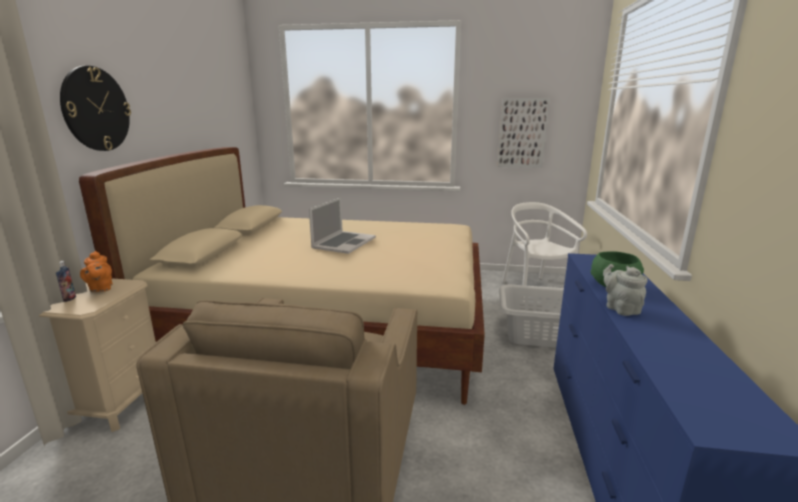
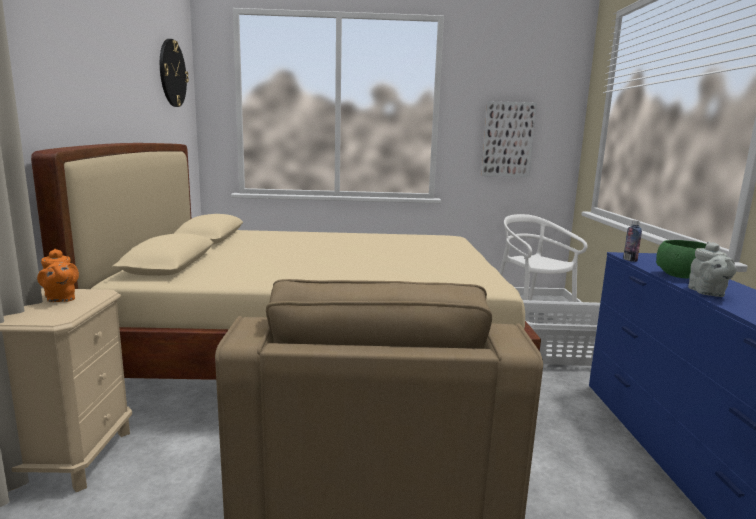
camera: 10 degrees left, 5 degrees down
bottle [56,261,76,302] -> bottle moved to [623,220,642,262]
wall clock [60,66,131,151] -> wall clock moved to [160,39,189,107]
laptop [309,197,376,254] -> none
grey teapot [603,264,648,316] -> grey teapot turned 150 degrees counterclockwise [688,241,737,297]

